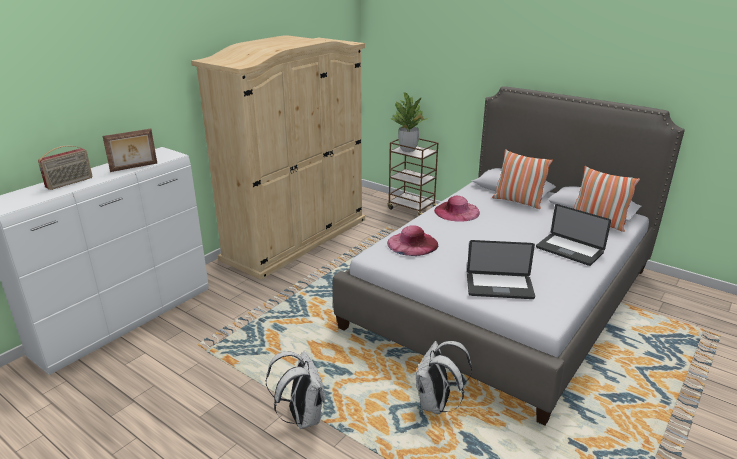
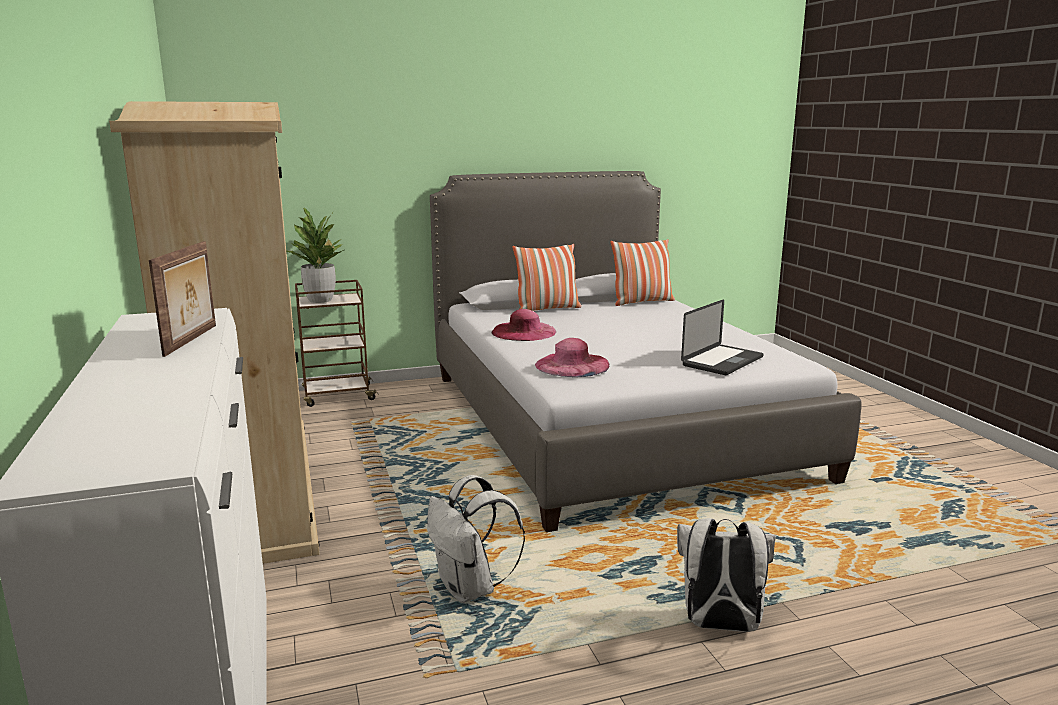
camera: 55 degrees left, 10 degrees down
radio [38,146,93,190] -> none
white backpack [416,341,472,414] -> white backpack moved to [428,475,525,603]
laptop [536,204,611,266] -> none

